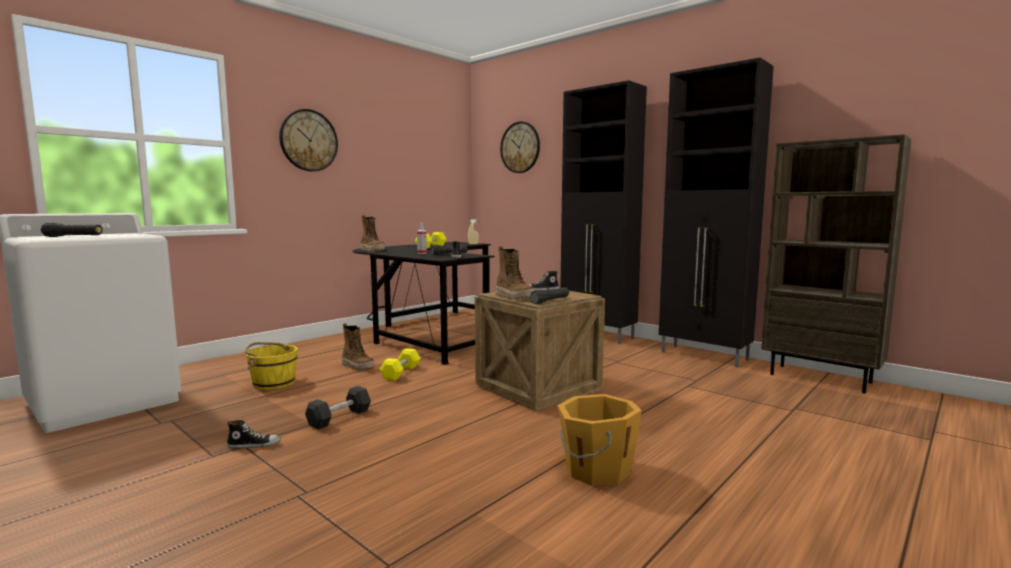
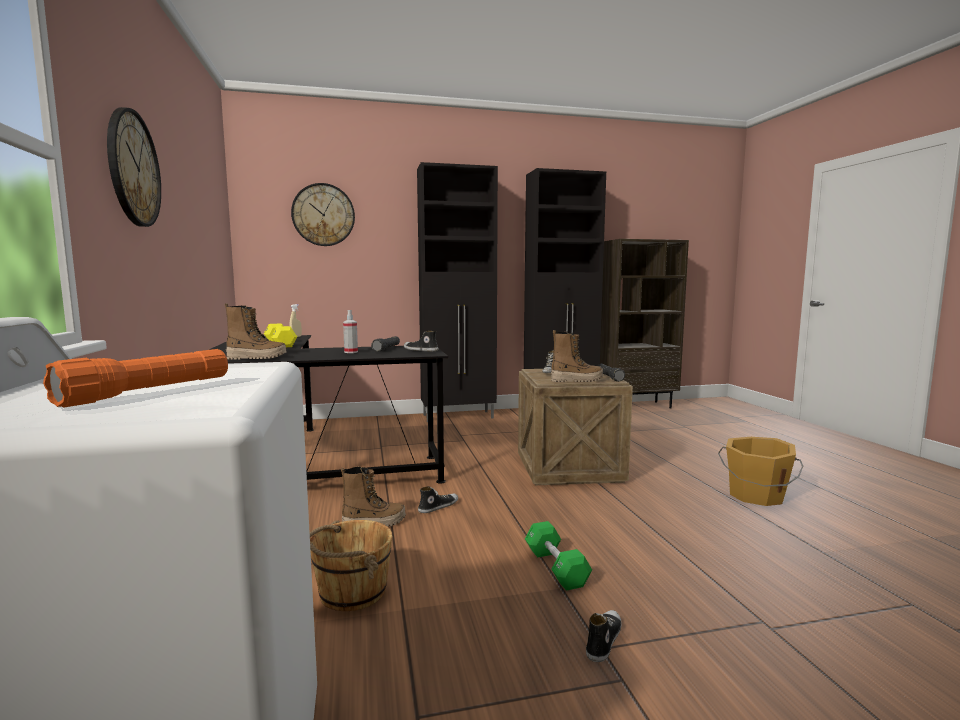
camera: 55 degrees left, 0 degrees up
black flashlight [41,223,103,237] -> orange flashlight [43,349,228,408]
yellow bucket [245,342,298,390] -> brown bucket [310,520,392,611]
black dumbbell [305,386,371,429] -> green dumbbell [525,521,592,591]
yellow dumbbell [380,348,420,380] -> shoe [418,486,458,513]

